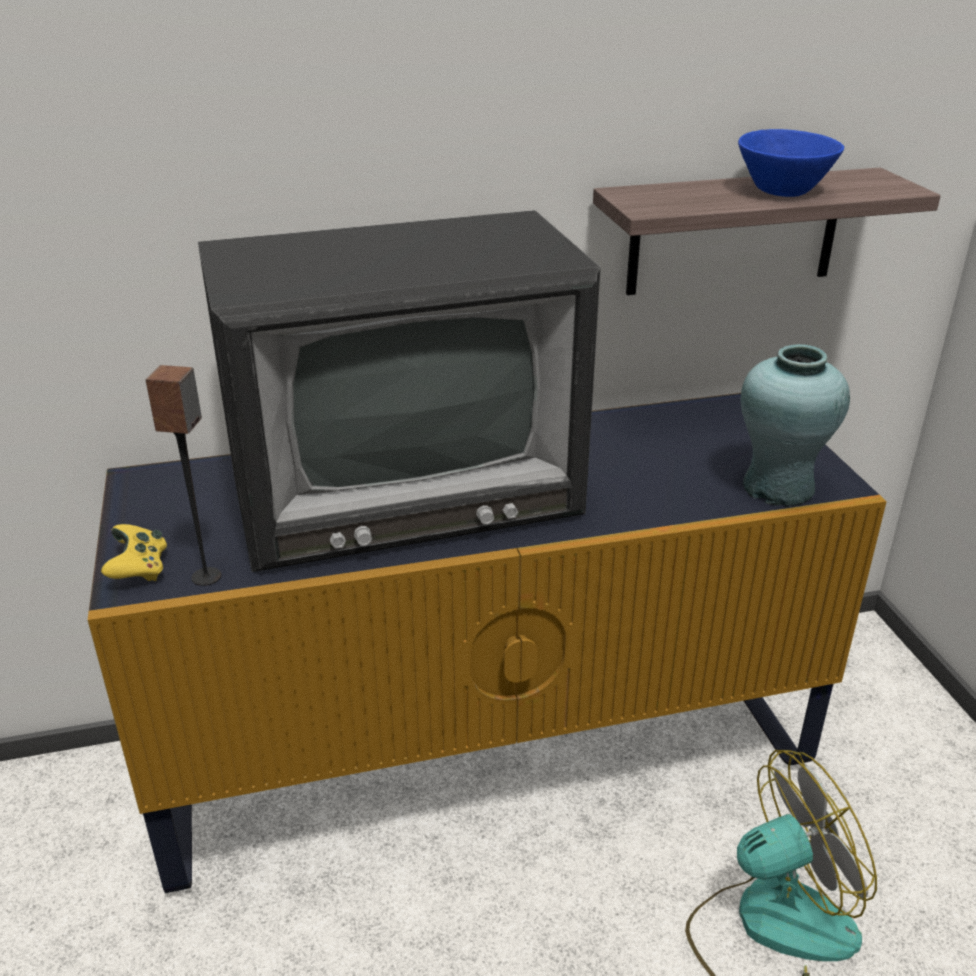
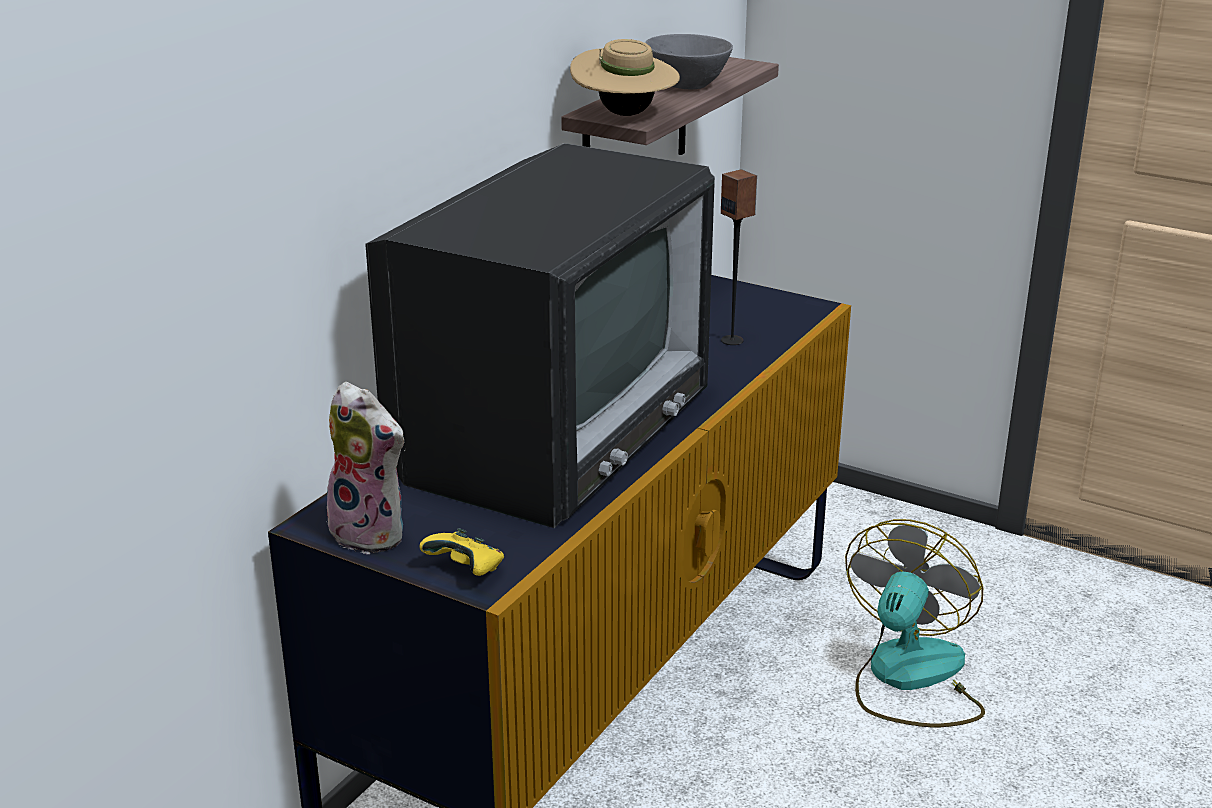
camera: 45 degrees left, 5 degrees down
speaker [146,365,221,586] -> speaker moved to [721,169,757,345]
blue bowl [738,129,844,197] -> grey bowl [645,34,733,89]
turquoise vase [740,344,850,507] -> none
none -> plush toy [319,382,406,554]
none -> beige hat [570,39,680,116]

